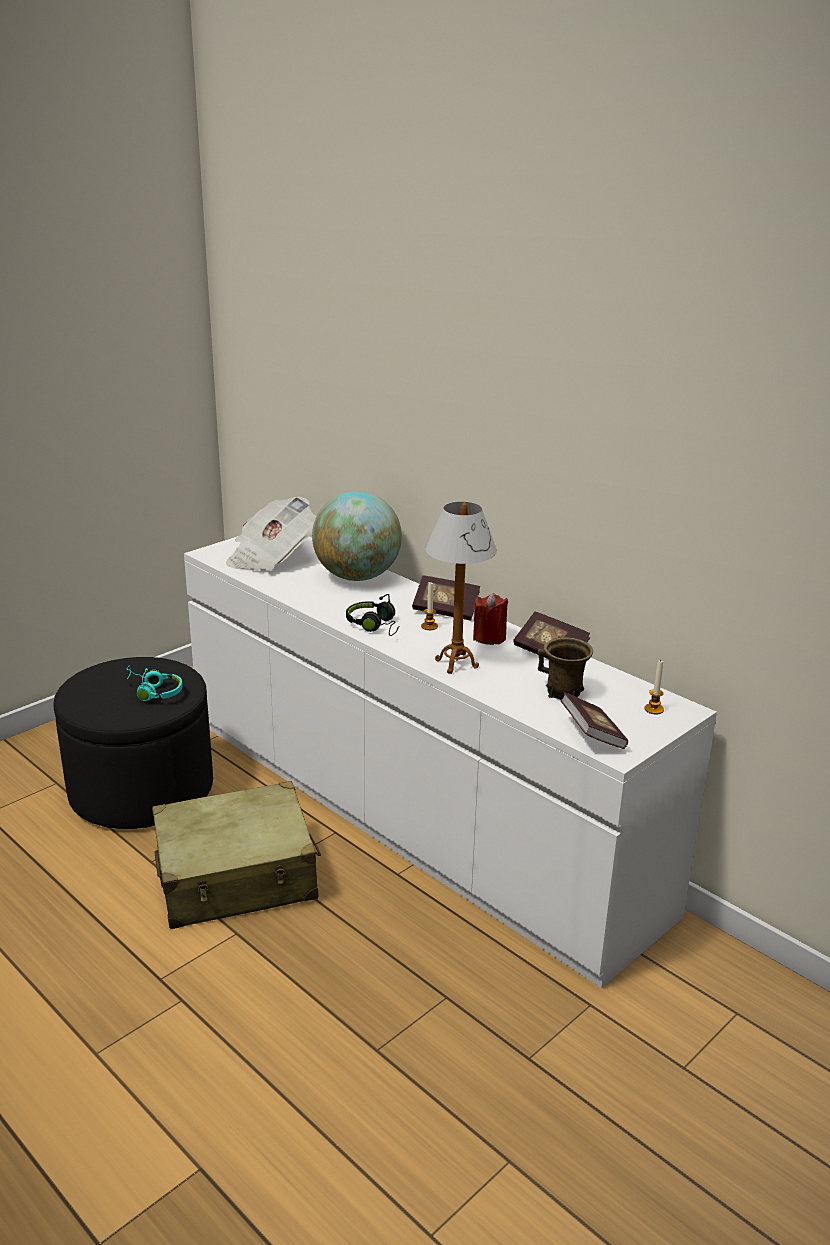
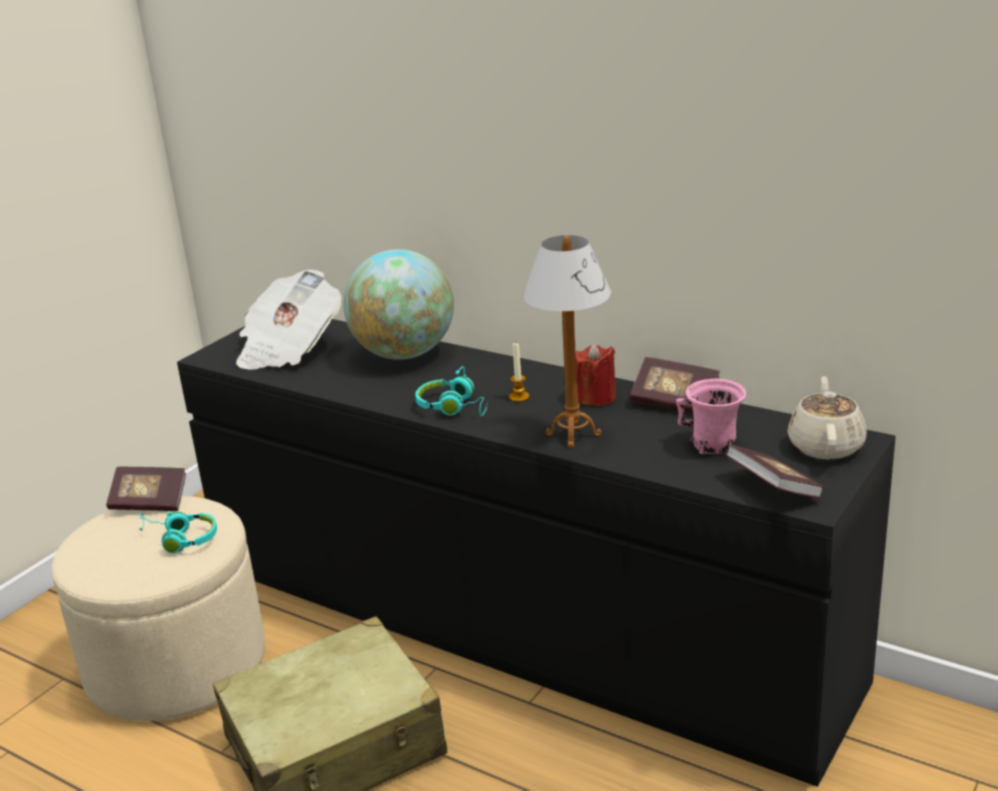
camera: 10 degrees left, 0 degrees up
black ottoman [53,657,213,829] -> beige ottoman [51,496,265,721]
white dresser [184,536,717,988] -> black dresser [177,319,896,787]
black headphones [346,594,400,636] -> turquoise headphones [415,366,488,416]
book [412,575,480,620] -> book moved to [106,467,186,511]
brown mug [538,637,593,700] -> pink mug [676,379,746,454]
candle [644,660,664,714] -> beige teapot [787,376,867,460]

